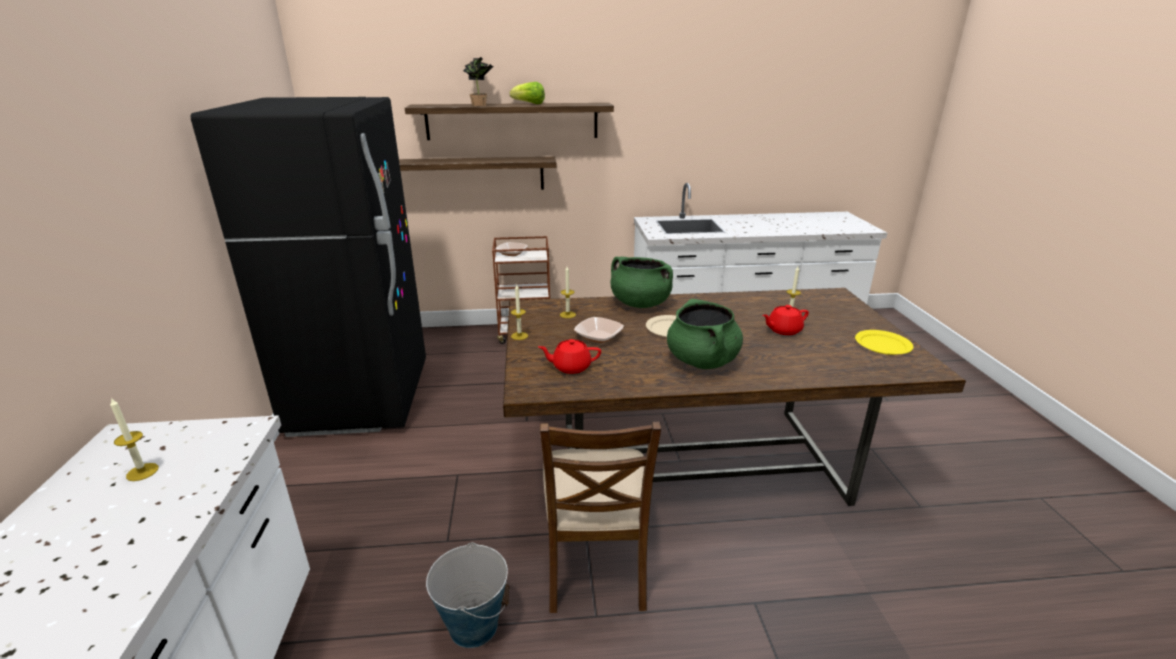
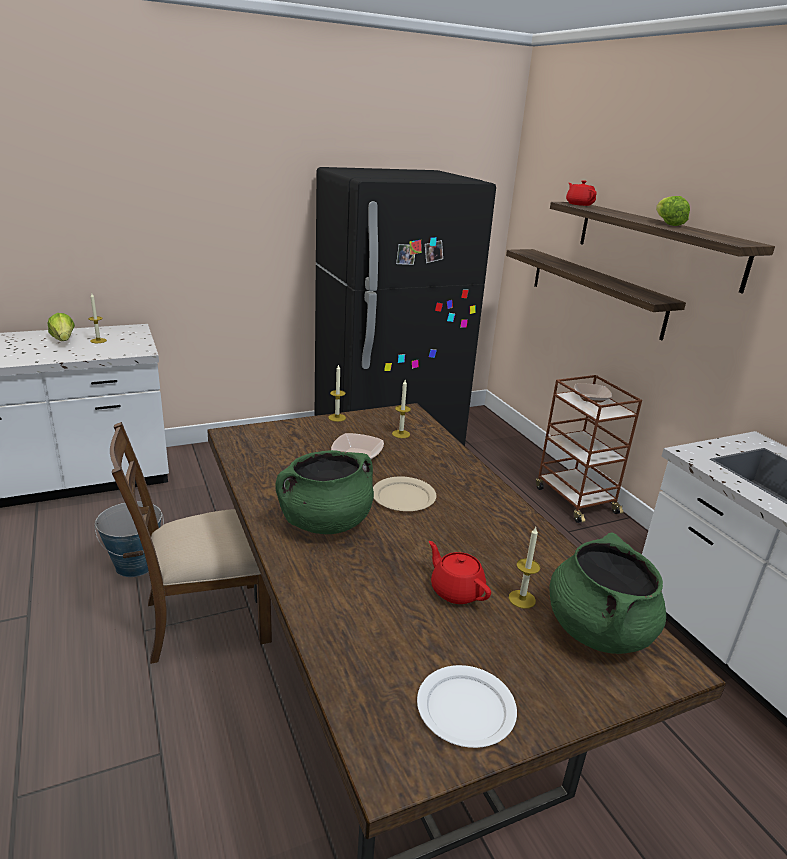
camera: 70 degrees right, 0 degrees up
potted plant [463,57,494,106] -> none
red teapot [538,339,601,374] -> red teapot moved to [566,180,597,206]
green cooking pot [611,257,673,308] -> green cooking pot moved to [550,532,666,654]
yellow plate [855,330,913,355] -> white plate [417,665,517,748]
none -> lettuce [48,313,75,341]

